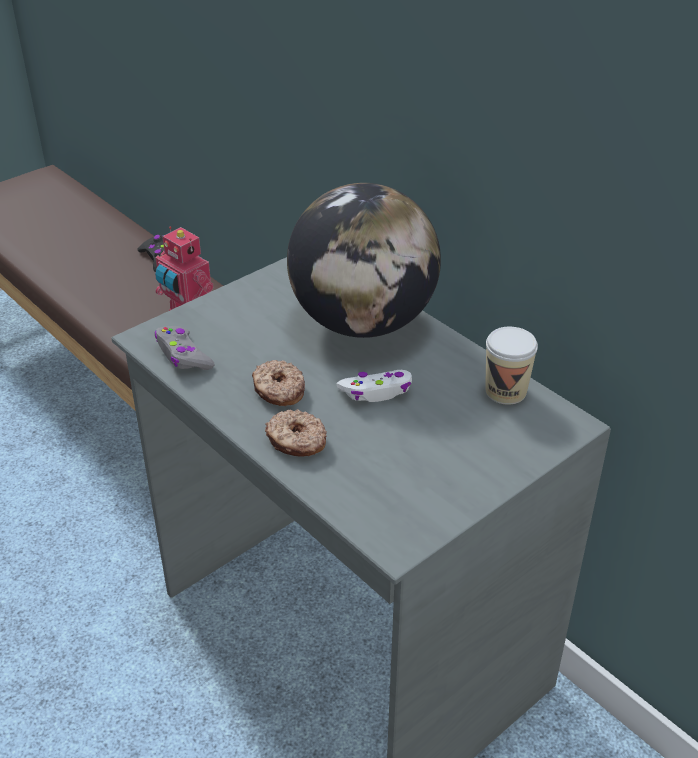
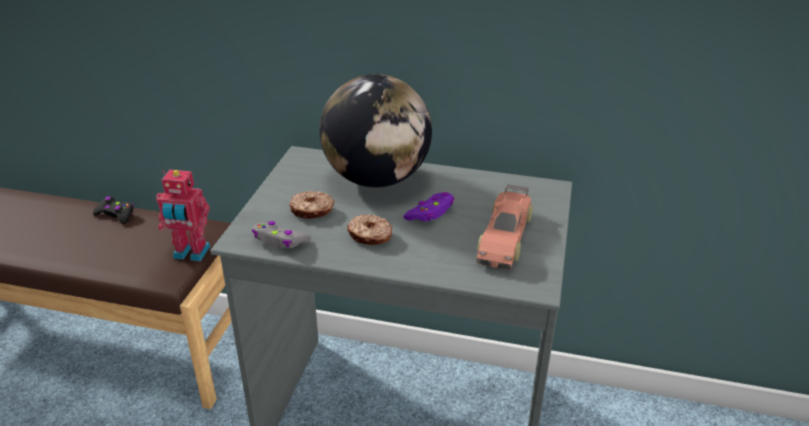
camera: 35 degrees left, 5 degrees down
donut [265,409,327,457] -> donut moved to [289,191,334,219]
white game controller [337,370,412,402] -> purple game controller [403,192,454,221]
cup [485,327,538,405] -> none
none -> toy car [477,184,533,270]

